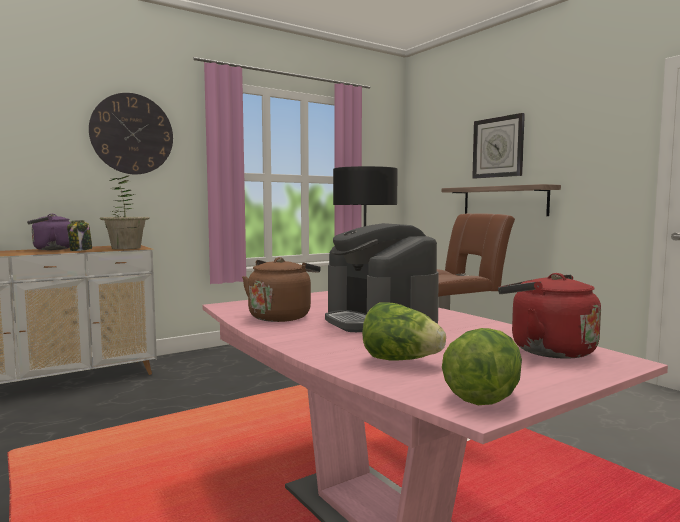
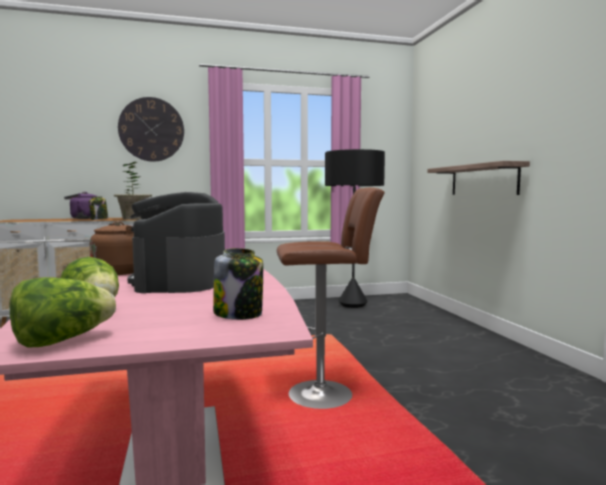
camera: 20 degrees right, 0 degrees up
wall clock [472,113,525,178] -> none
red kettle [498,273,601,359] -> jar [213,248,263,320]

